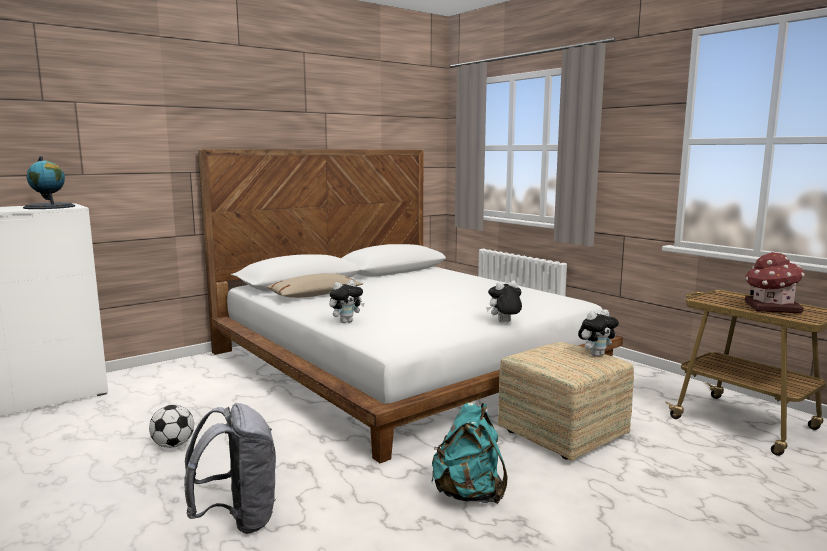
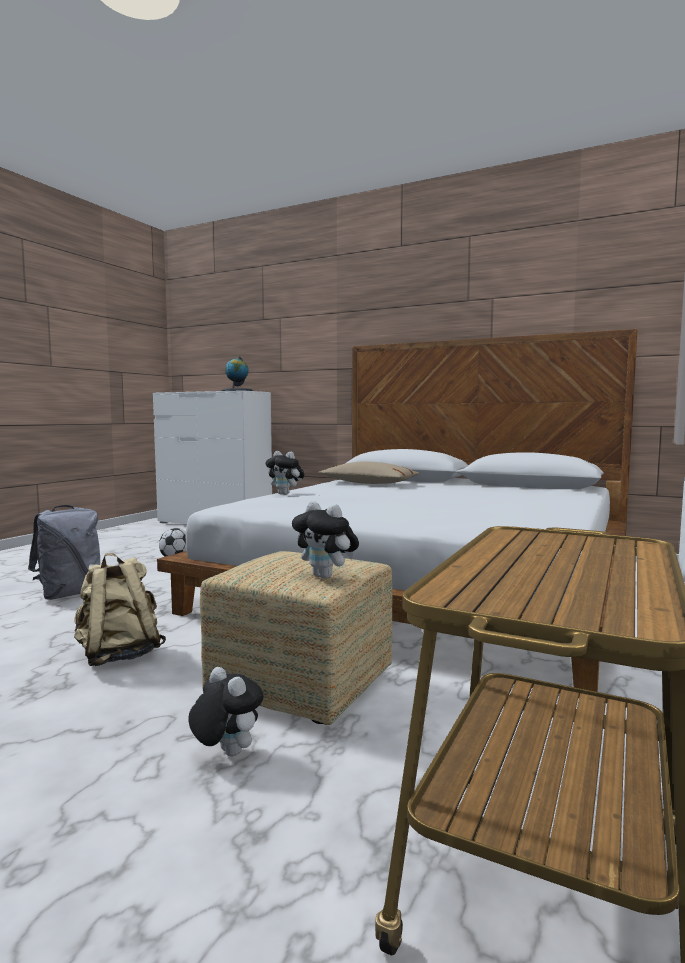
camera: 65 degrees right, 5 degrees down
turquoise backpack [431,403,508,504] -> beige backpack [74,553,166,666]
plush toy [486,281,522,322] -> plush toy moved to [188,667,264,756]
toy house [745,252,805,313] -> none

